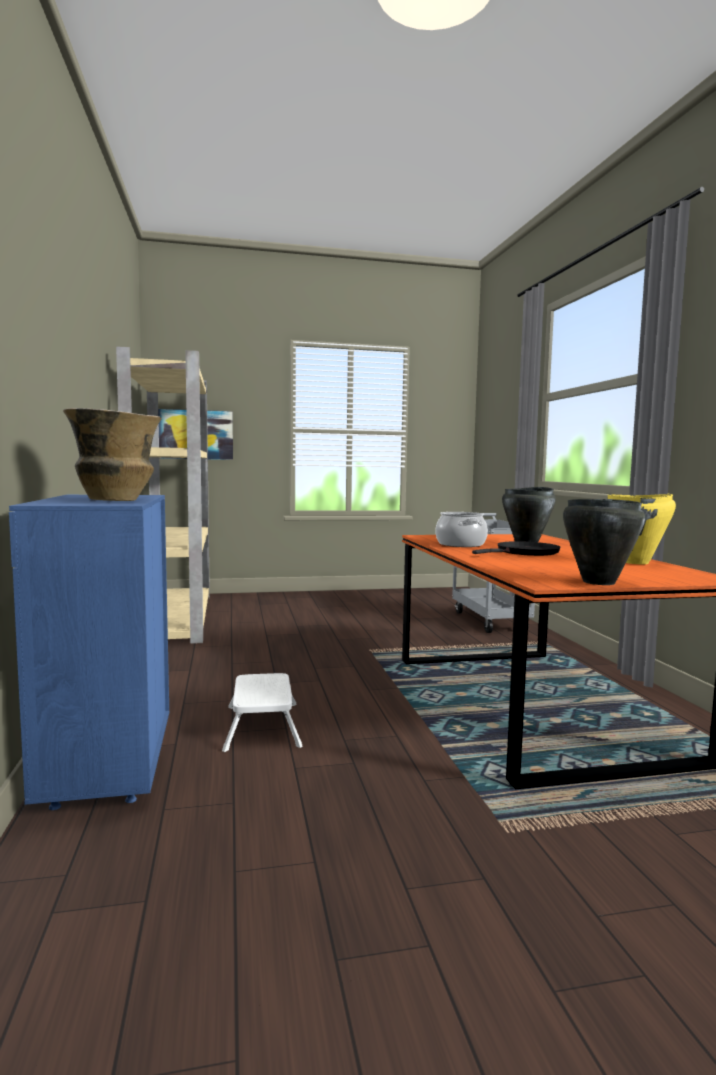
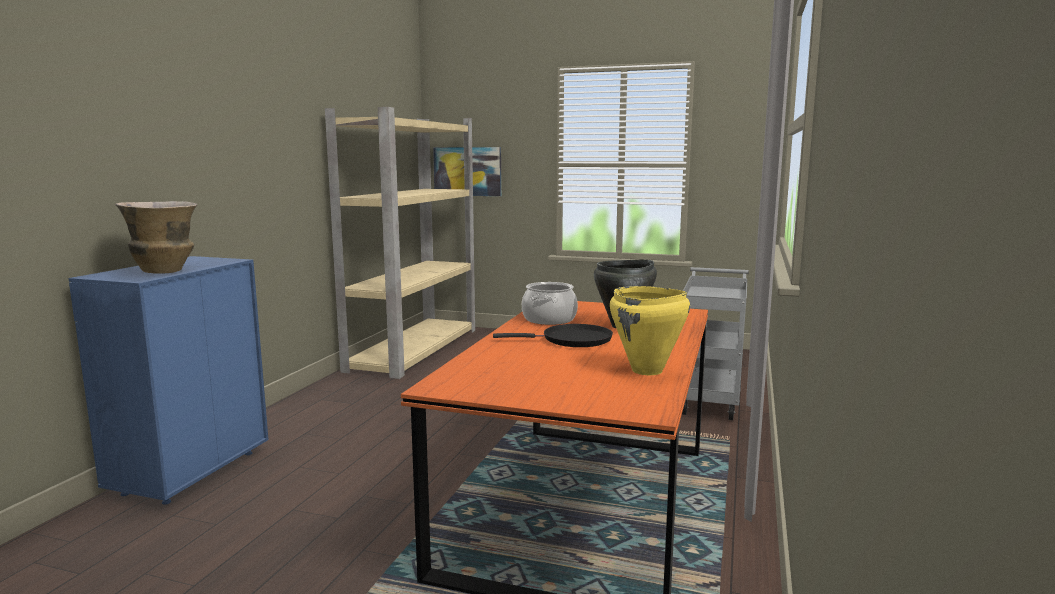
camera: 30 degrees right, 5 degrees up
white step ladder [222,673,303,752] -> none
black cooking pot [563,499,645,585] -> none

